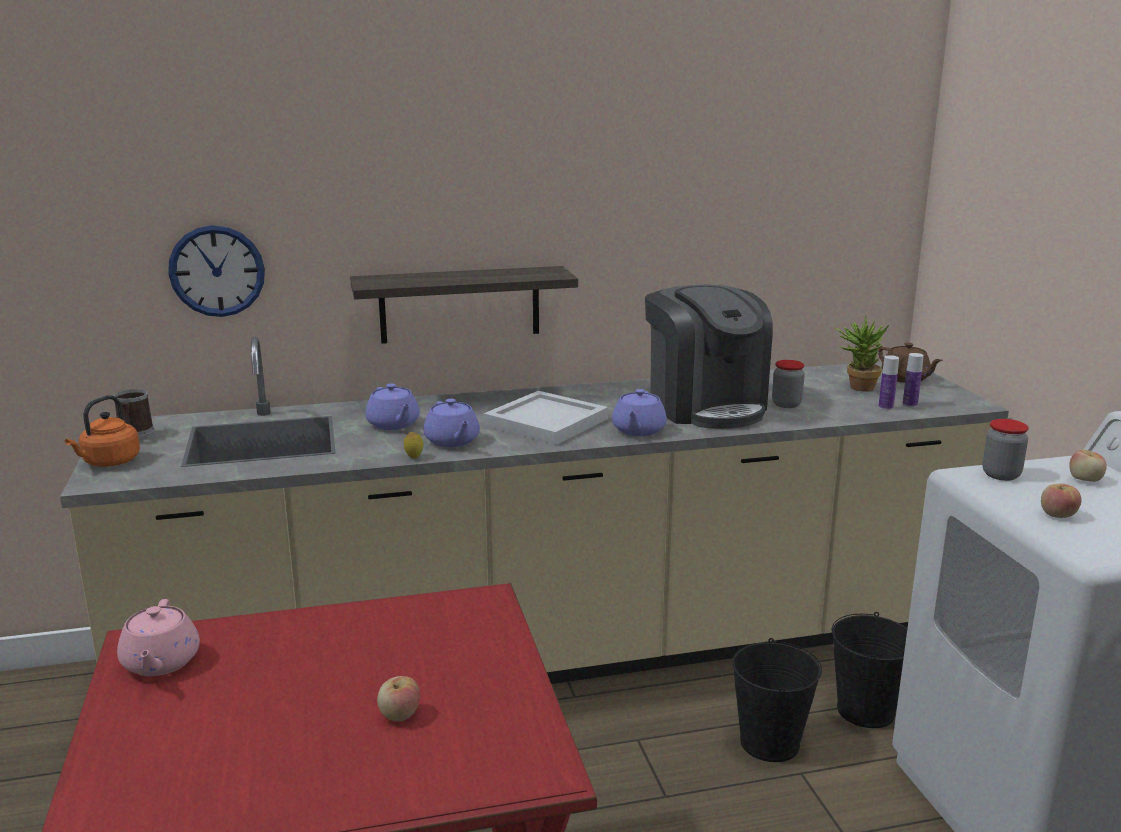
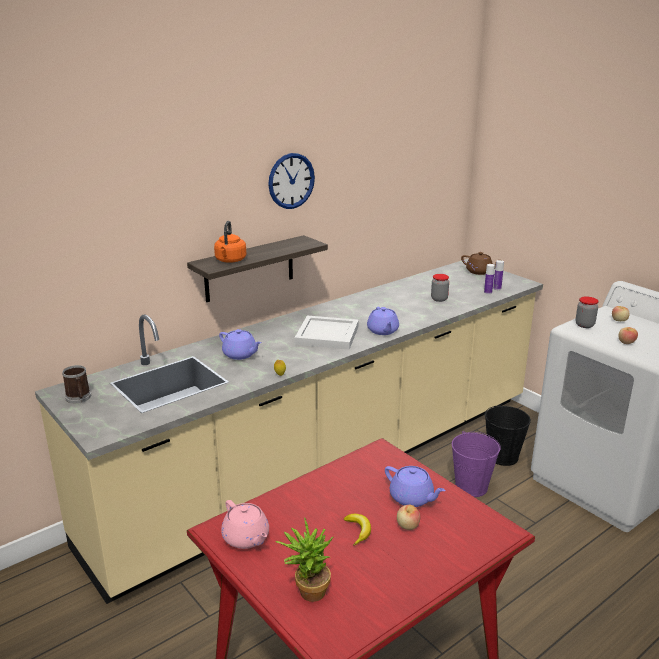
camera: 25 degrees left, 5 degrees up
orange kettle [65,395,140,467] -> orange kettle moved to [214,221,246,263]
wall clock [168,225,265,317] -> wall clock moved to [268,153,315,209]
purple teapot [423,399,480,447] -> purple teapot moved to [385,466,446,507]
coffee machine [645,285,773,429] -> none
black bucket [732,638,822,762] -> purple bucket [452,431,501,497]
potted plant [834,315,889,392] -> potted plant moved to [275,517,334,602]
none -> banana [344,514,371,546]

